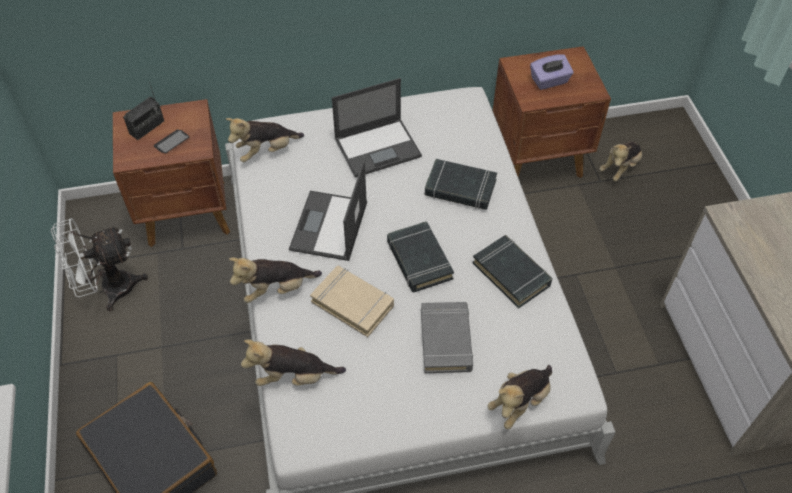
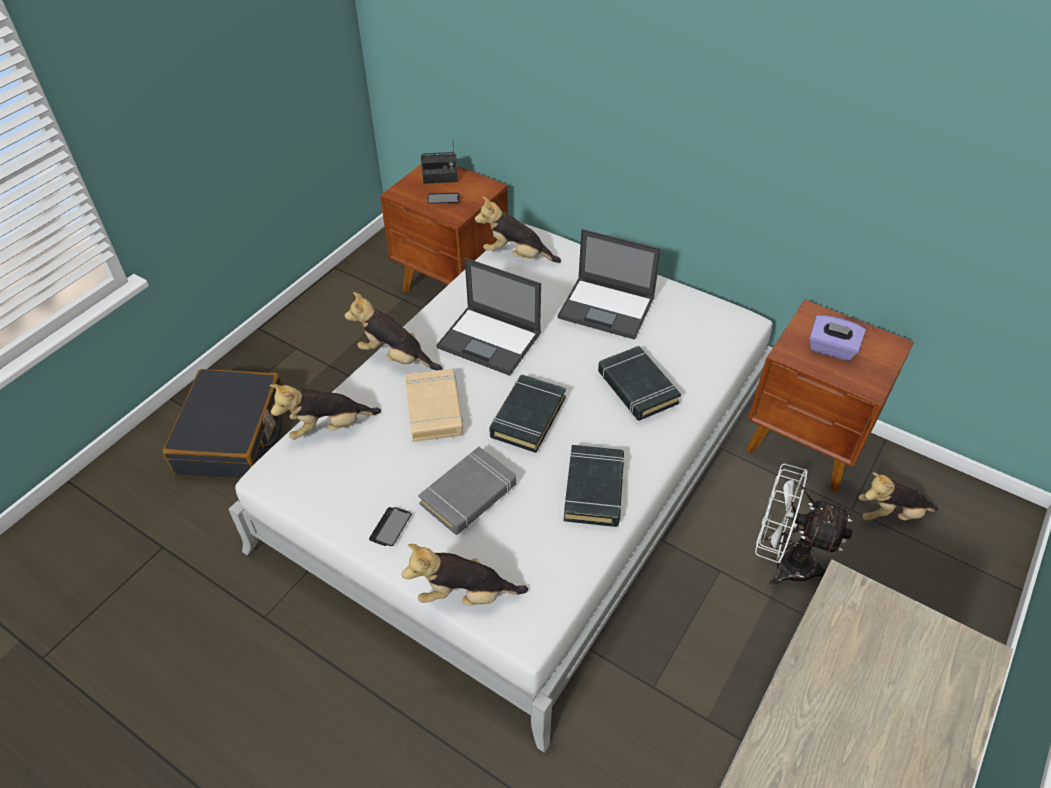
camera: 45 degrees right, 5 degrees down
white fan [51,218,148,311] -> white fan moved to [755,463,853,588]
plush toy [241,340,346,386] -> plush toy turned 60 degrees counterclockwise [270,384,381,439]
laptop [289,161,367,261] -> laptop turned 120 degrees counterclockwise [436,258,541,376]
none -> phone [369,507,412,546]

